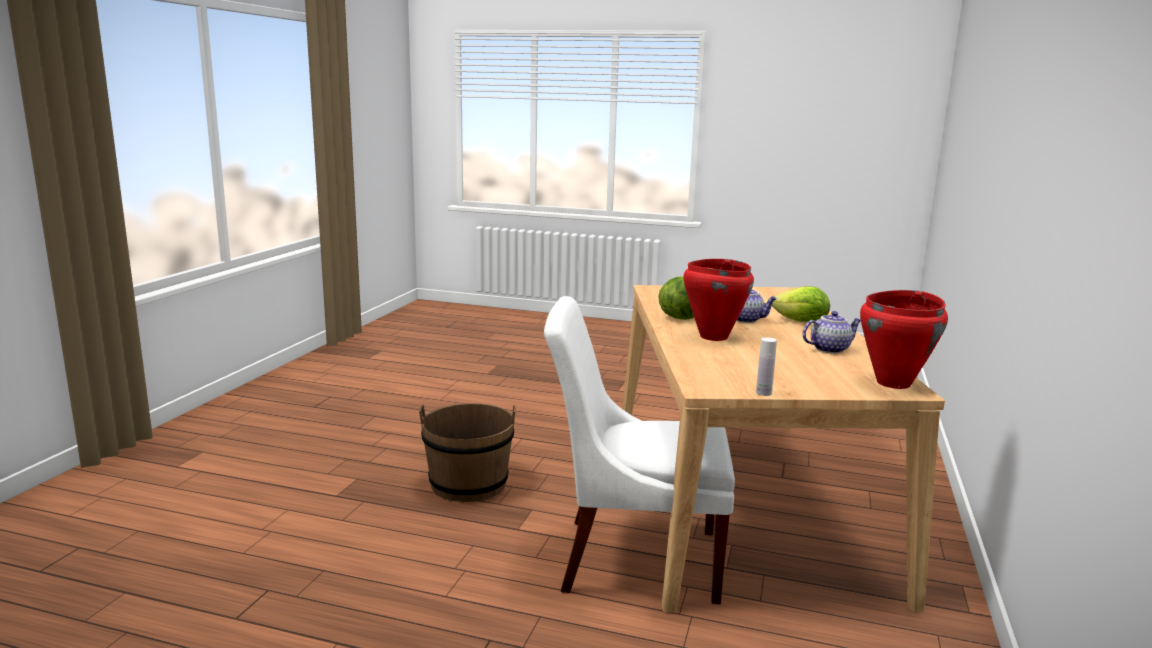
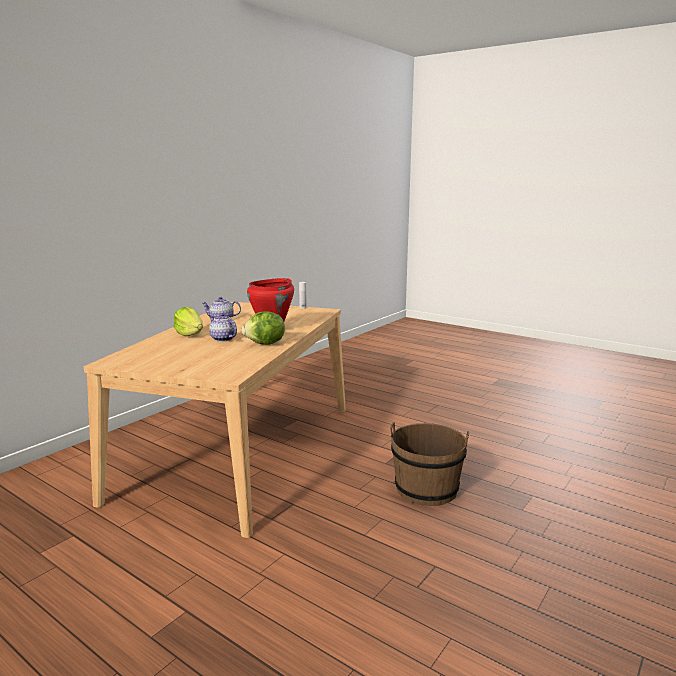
camera: 160 degrees left, 0 degrees up
white chair [544,296,735,604] -> none
red cooking pot [860,290,948,389] -> none

